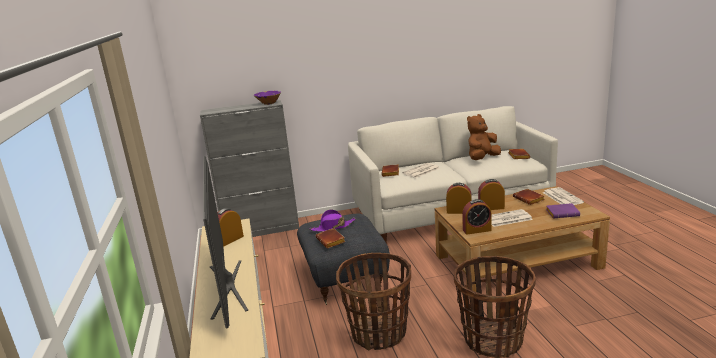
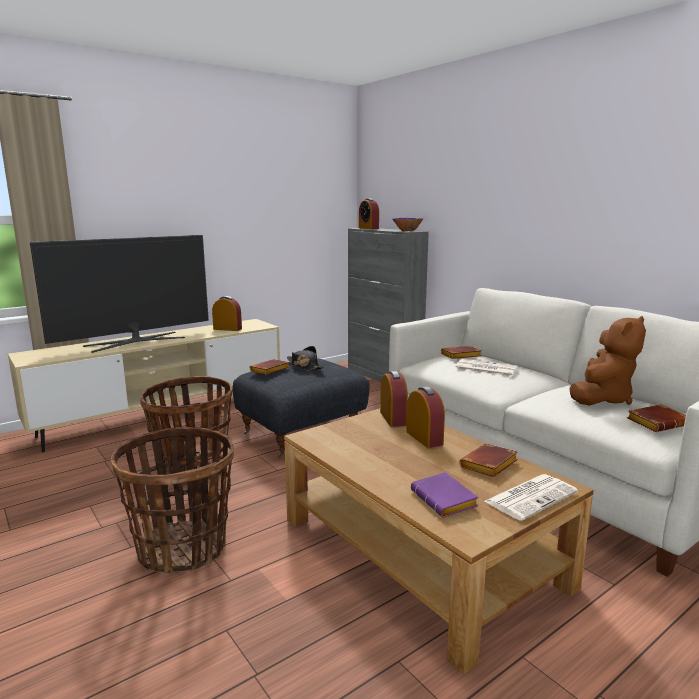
camera: 65 degrees right, 5 degrees down
purple hat [310,210,355,232] -> black hat [287,346,325,371]
alarm clock [462,199,492,235] -> alarm clock moved to [359,198,379,229]
brown plush toy [467,114,501,160] -> brown plush toy turned 105 degrees clockwise [570,316,646,405]
newspaper [492,209,533,227] -> none

